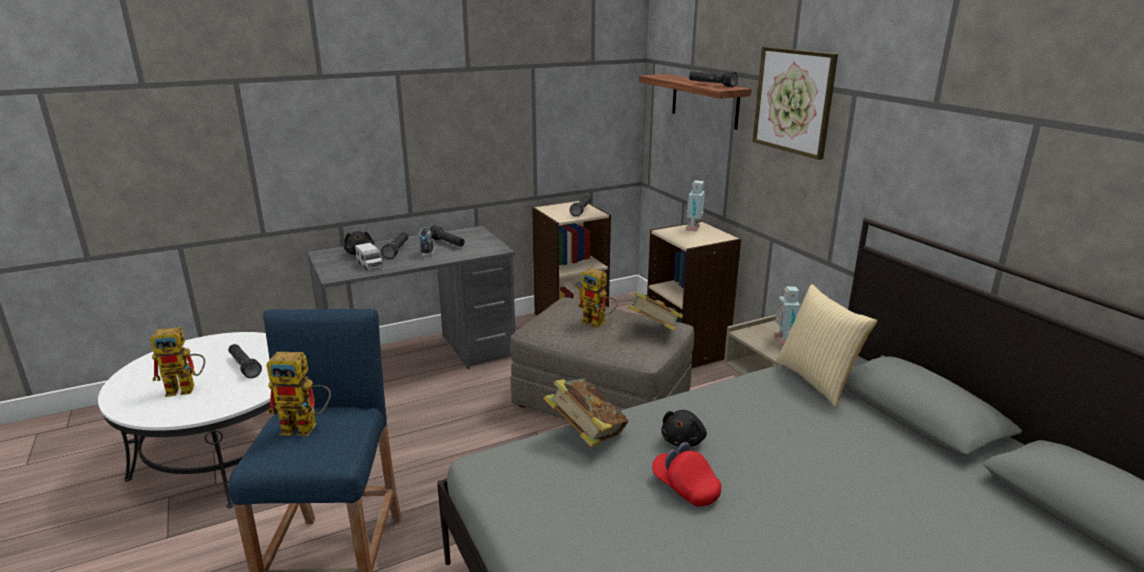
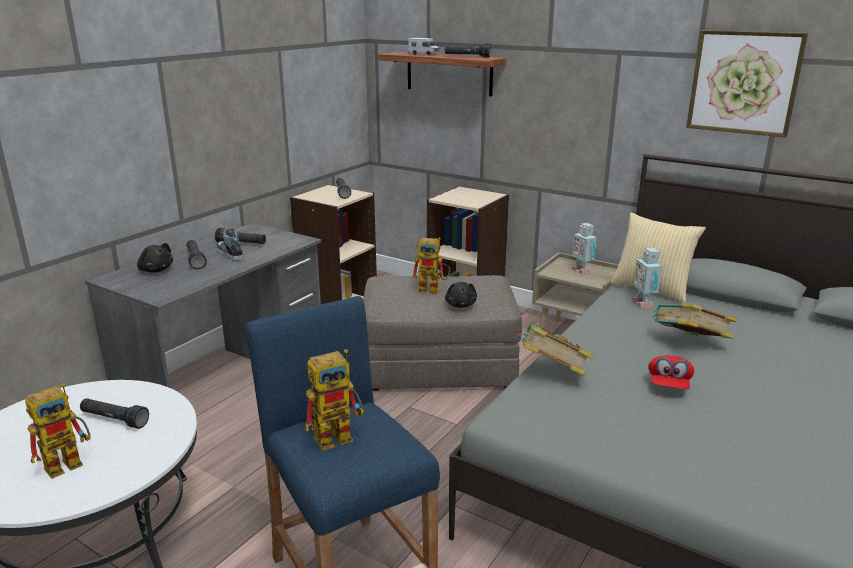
camera: 30 degrees left, 0 degrees up
toy truck [355,243,383,270] -> toy truck moved to [408,38,440,56]
book [627,292,683,331] -> book moved to [653,303,737,339]
red cap [652,442,721,506] -> red cap turned 90 degrees counterclockwise [648,355,694,389]
black plush toy [661,410,707,447] -> black plush toy moved to [445,282,477,308]
toy robot [686,180,705,231] -> toy robot moved to [632,248,662,308]
picture [752,47,838,160] -> picture moved to [686,30,808,138]

